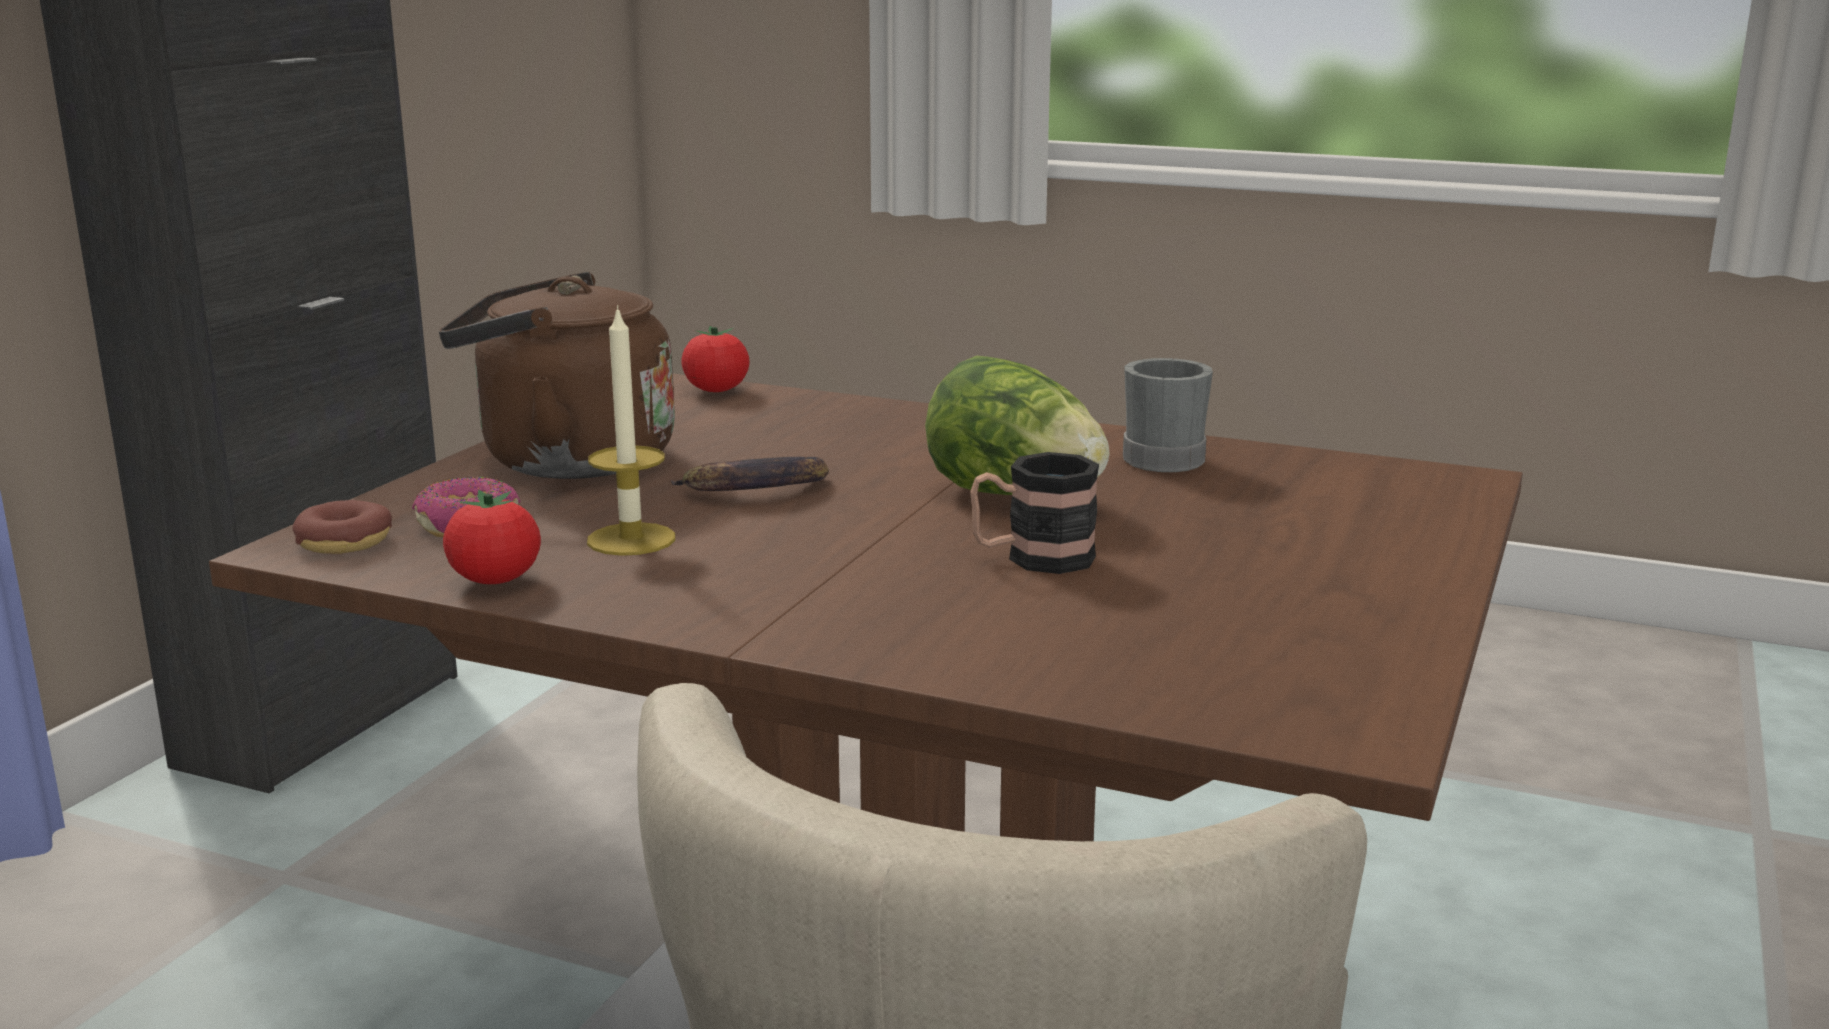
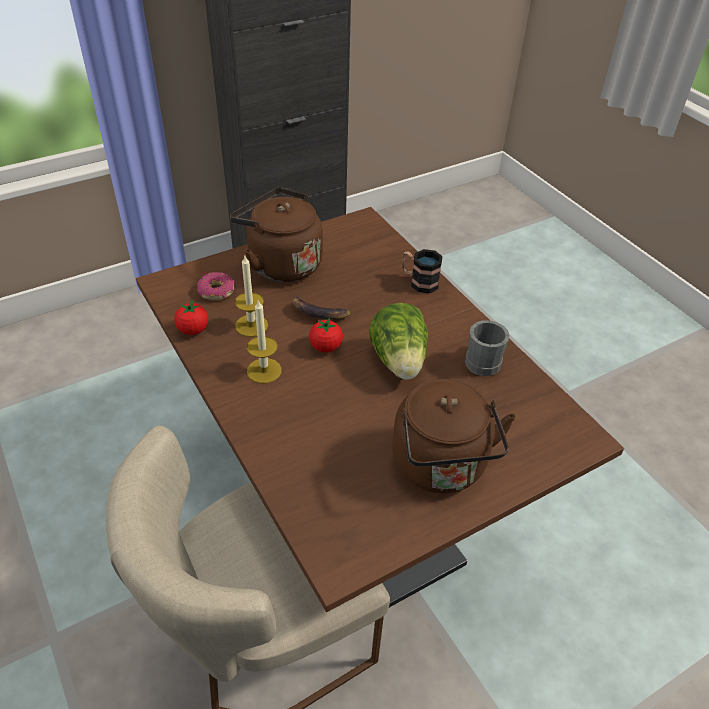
camera: 35 degrees right, 25 degrees up
donut [292,500,392,554] -> none
tomato [681,326,749,392] -> tomato moved to [309,318,343,353]
mug [970,452,1099,574] -> mug moved to [402,249,443,293]
none -> candle [247,300,282,383]
none -> brown kettle [392,379,516,493]

